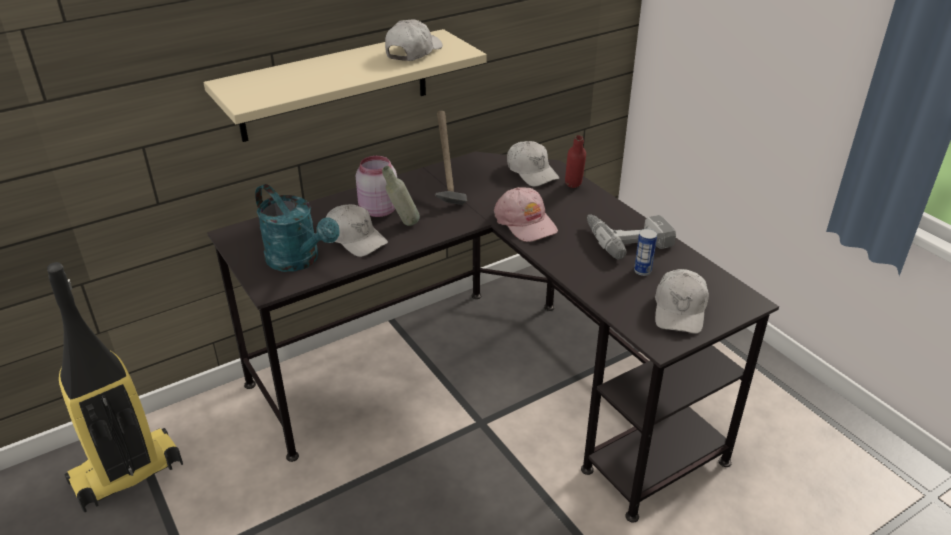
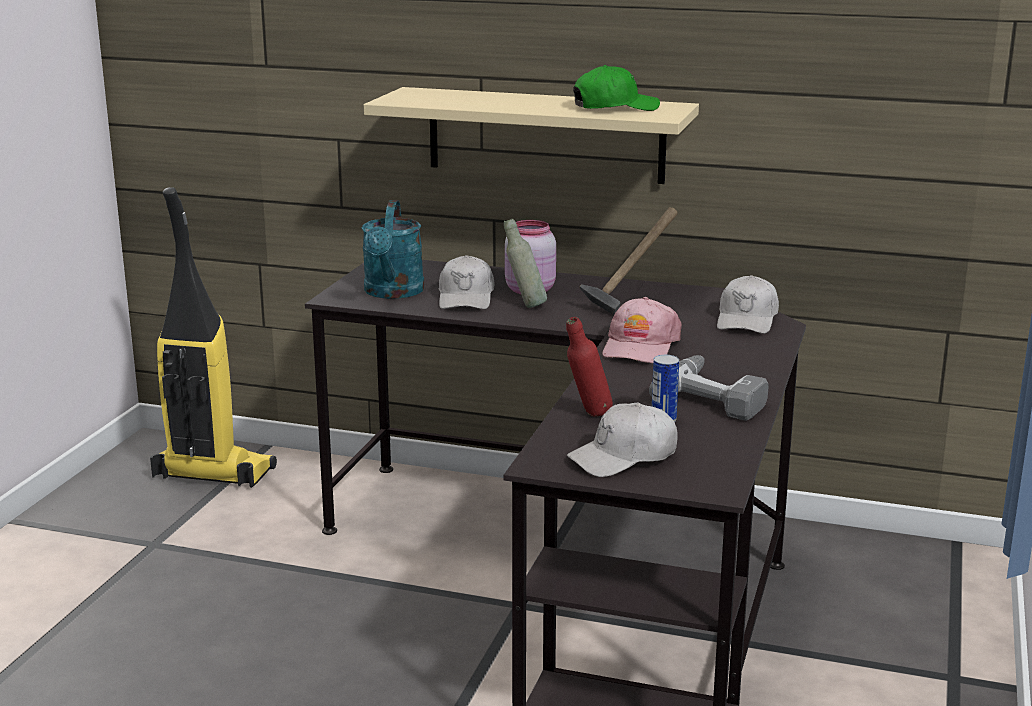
camera: 50 degrees right, 15 degrees down
white cap [385,20,443,61] -> green cap [573,65,660,111]
red bottle [565,135,586,188] -> red bottle moved to [566,317,613,417]

